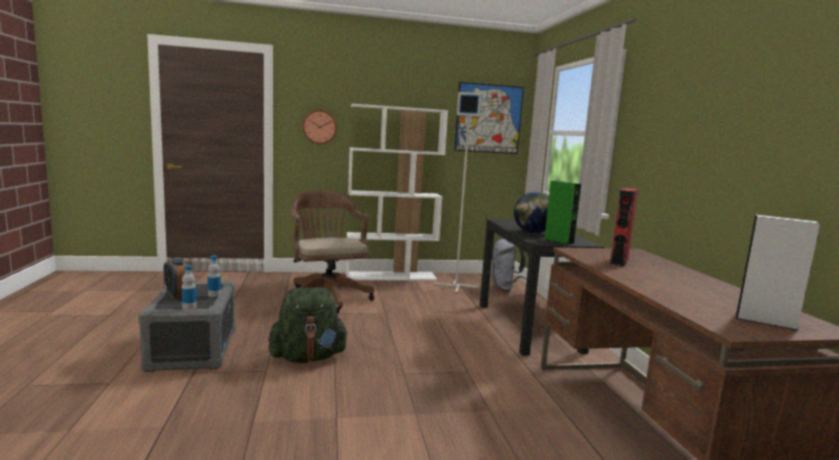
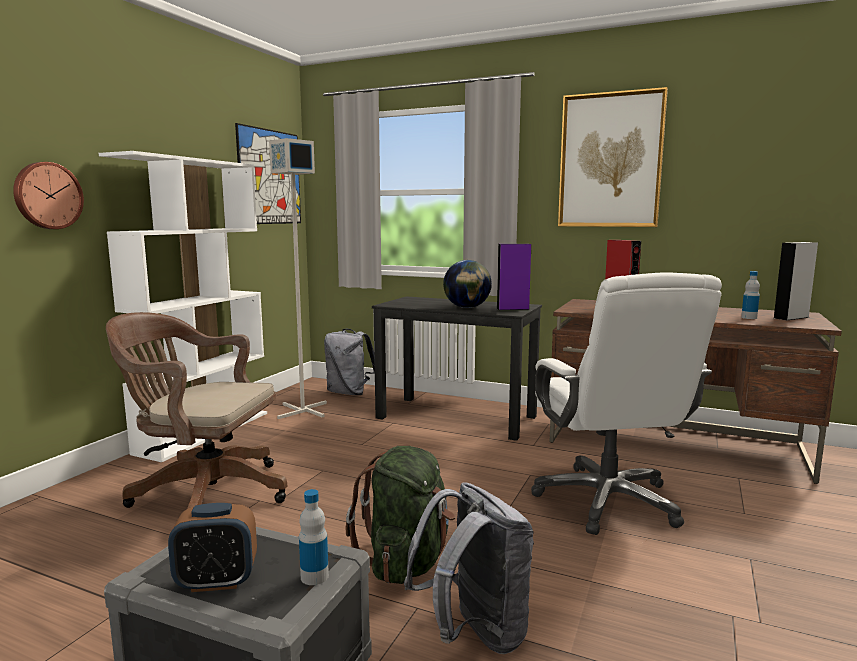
camera: 55 degrees left, 0 degrees up
bottle [208,255,221,297] -> bottle moved to [741,271,760,319]
green speaker [544,181,581,245] -> purple speaker [497,244,531,310]
none -> grey backpack [404,482,534,654]
none -> white office chair [531,272,722,535]
none -> picture [558,87,668,227]

